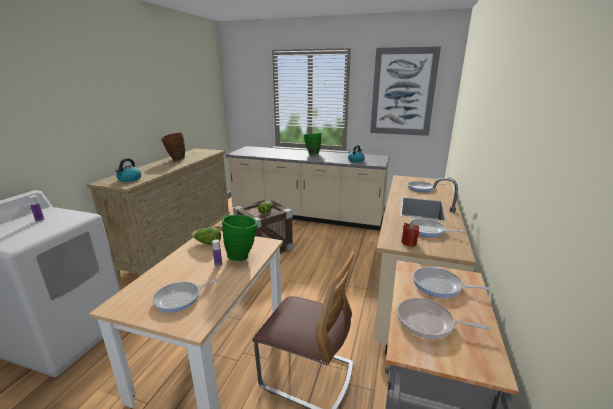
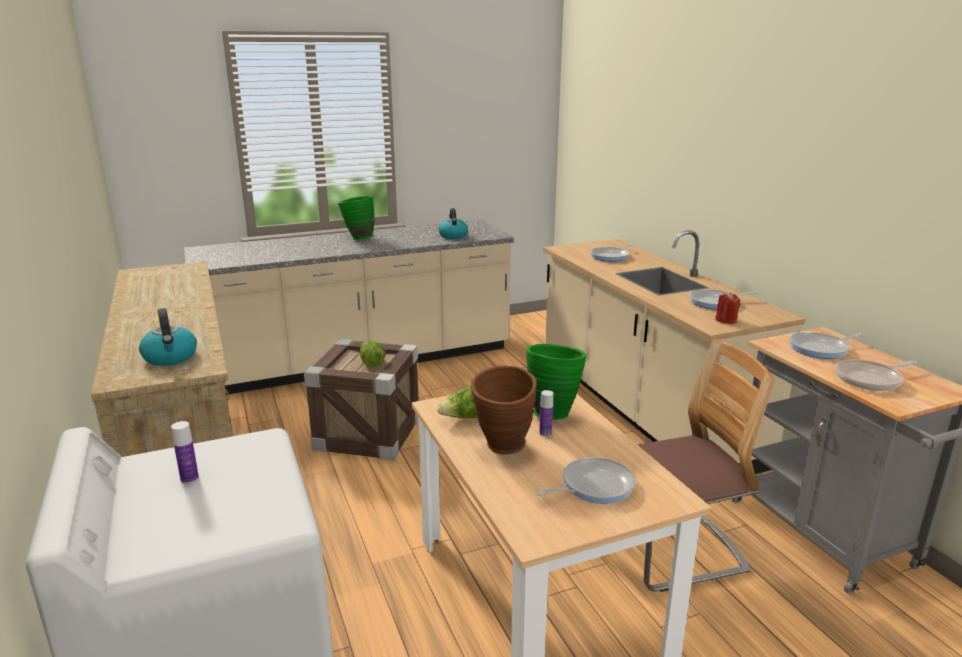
camera: 40 degrees left, 0 degrees up
frying pan [153,279,220,312] -> frying pan turned 135 degrees counterclockwise [536,457,636,504]
brown vase [161,133,185,161] -> brown vase moved to [471,366,537,455]
picture [370,46,441,136] -> none

